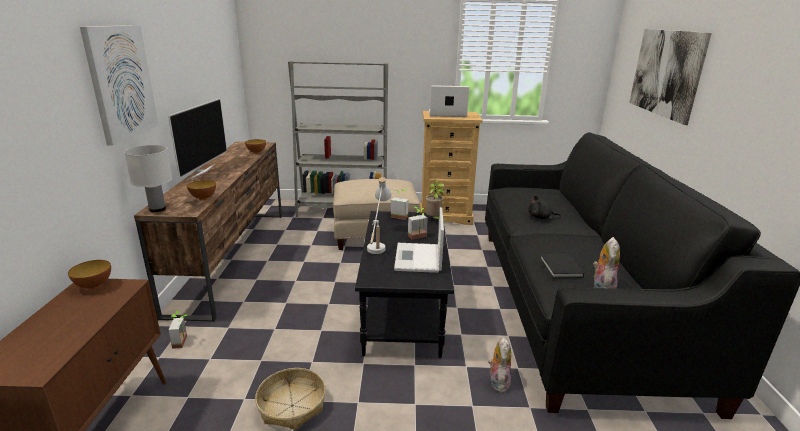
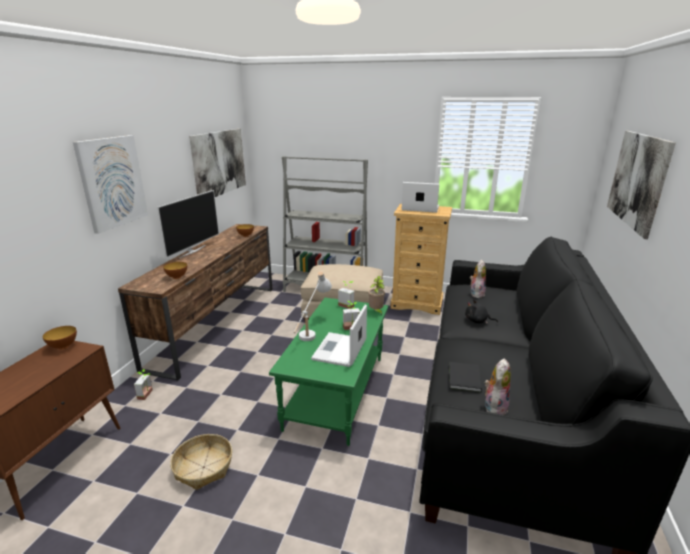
camera: 15 degrees right, 0 degrees up
white table lamp [124,145,173,212] -> none
black coffee table [355,211,454,358] -> green coffee table [269,298,388,446]
plush toy [488,337,511,394] -> plush toy moved to [470,260,486,298]
none -> picture [189,129,246,197]

